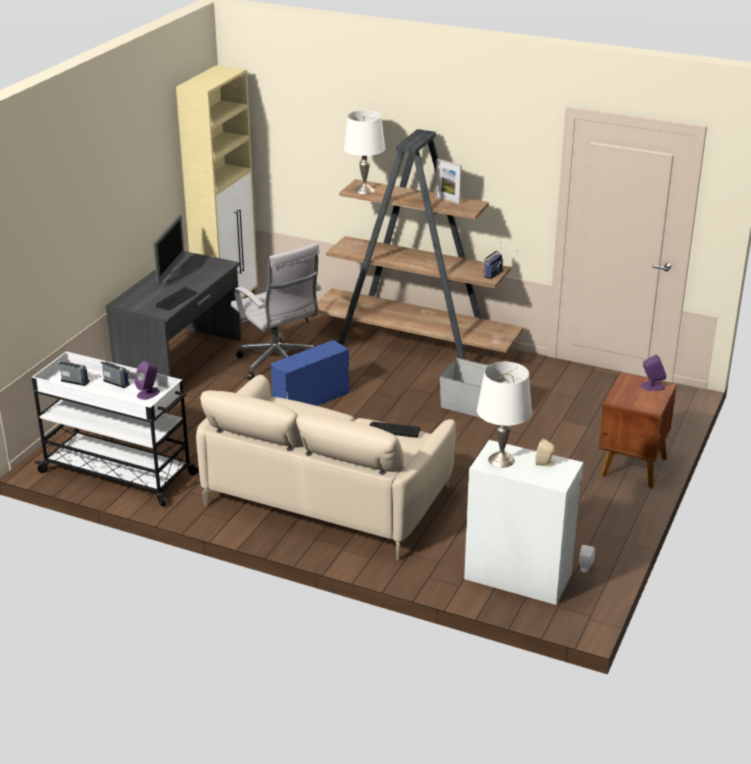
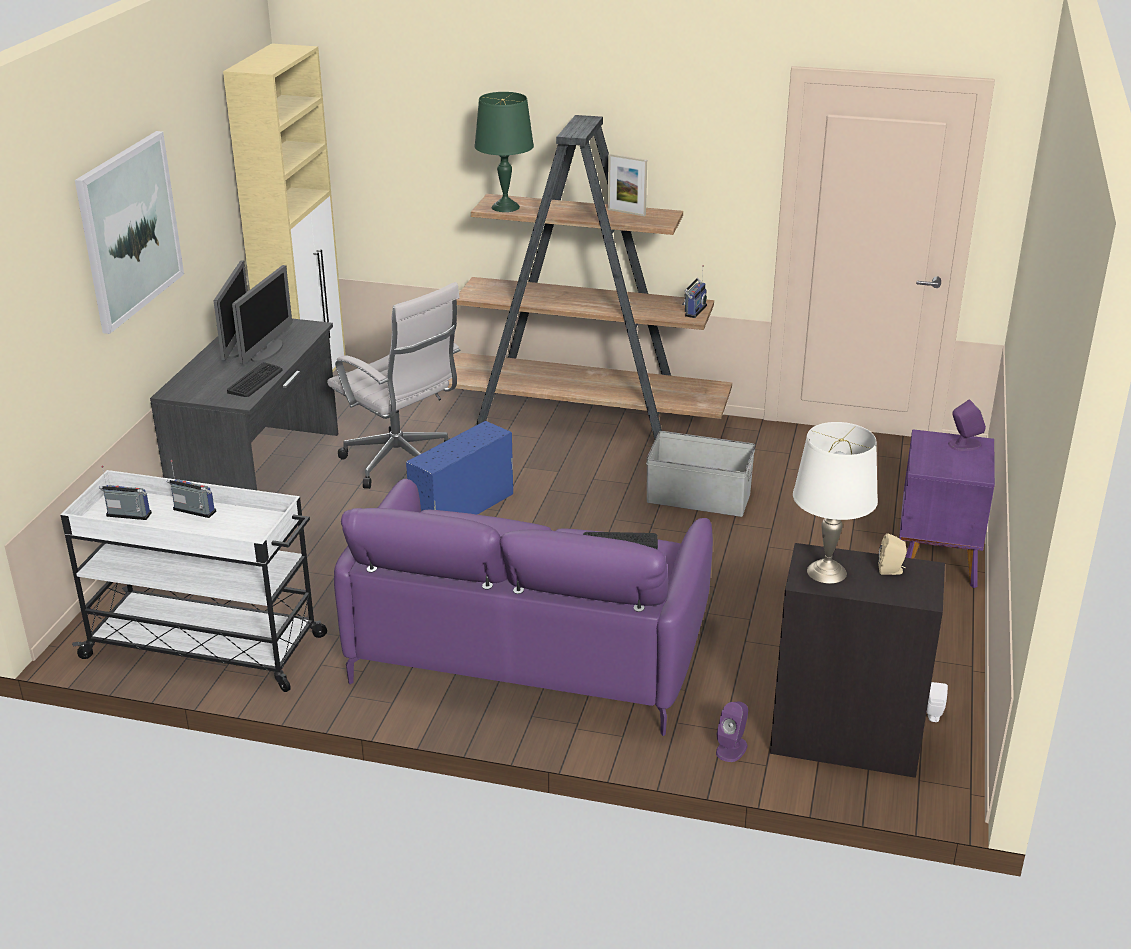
camera: 10 degrees left, 0 degrees up
purple speaker [135,361,160,400] -> purple speaker moved to [716,702,748,762]
beige sofa [196,375,456,561] -> purple sofa [334,479,713,736]
white table lamp [344,110,385,194] -> green table lamp [474,92,534,212]
white cabinet [464,440,583,605] -> black cabinet [770,543,945,778]
brown nightstand [598,372,677,489] -> purple nightstand [899,429,995,588]
none -> picture [75,131,184,334]
none -> monitor [232,265,292,364]

